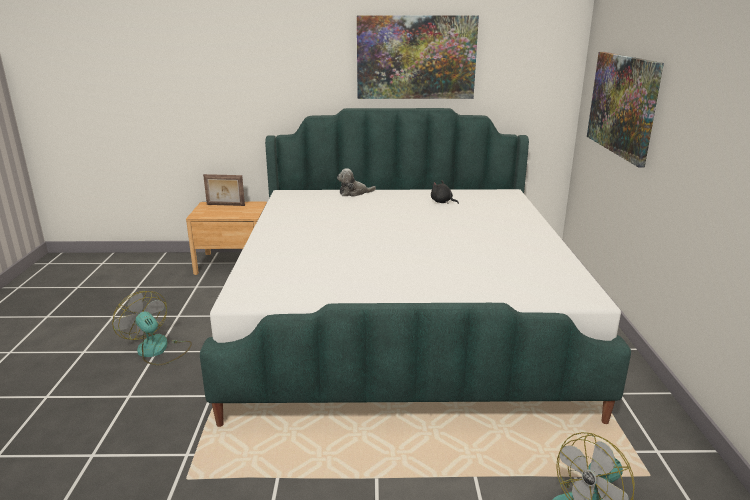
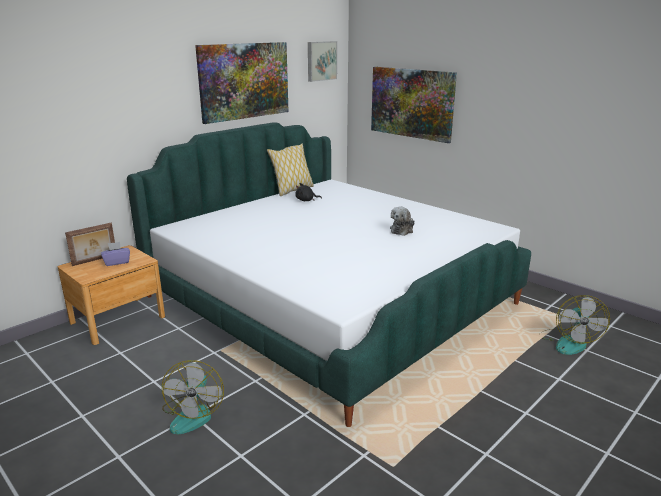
camera: 45 degrees left, 0 degrees up
fan [112,291,192,365] -> fan turned 90 degrees counterclockwise [162,360,224,434]
plush toy [337,168,376,197] -> plush toy moved to [390,207,415,236]
none -> purple tissue box [101,242,130,266]
none -> pillow [267,143,314,196]
none -> picture [308,41,337,82]

